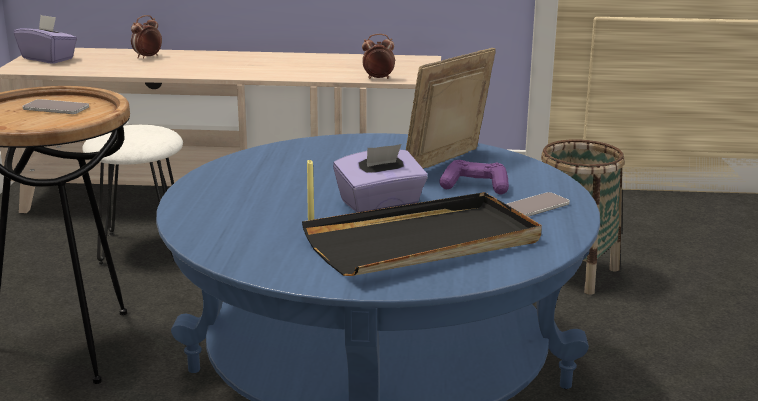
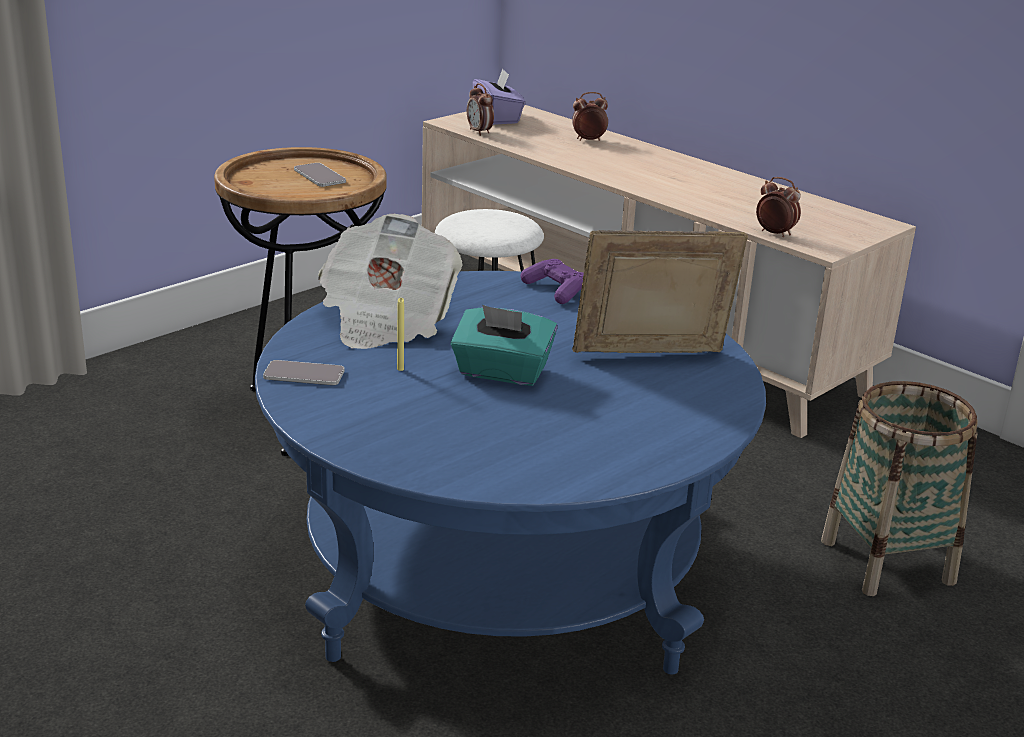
camera: 40 degrees right, 5 degrees up
black tray [302,192,542,276] -> none
purple tissue box [333,144,428,212] -> turquoise tissue box [450,305,557,386]
purple game controller [439,160,509,194] -> purple game controller moved to [521,259,584,304]
phone [507,192,570,217] -> phone moved to [263,360,344,385]
none -> newspaper [318,214,463,349]
none -> alarm clock [467,83,494,136]

